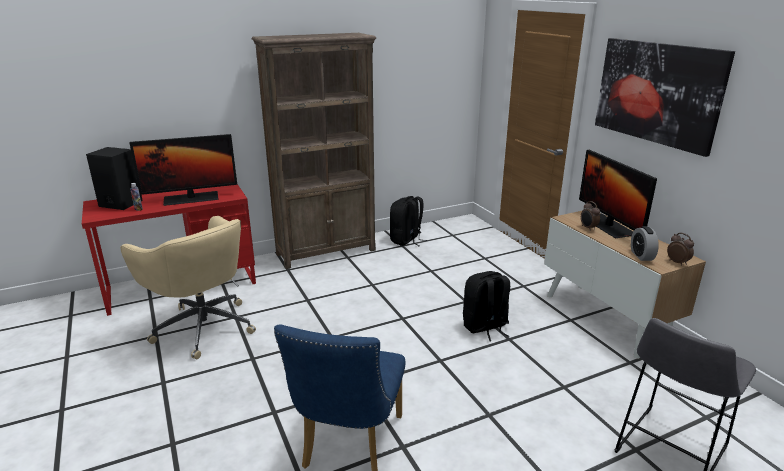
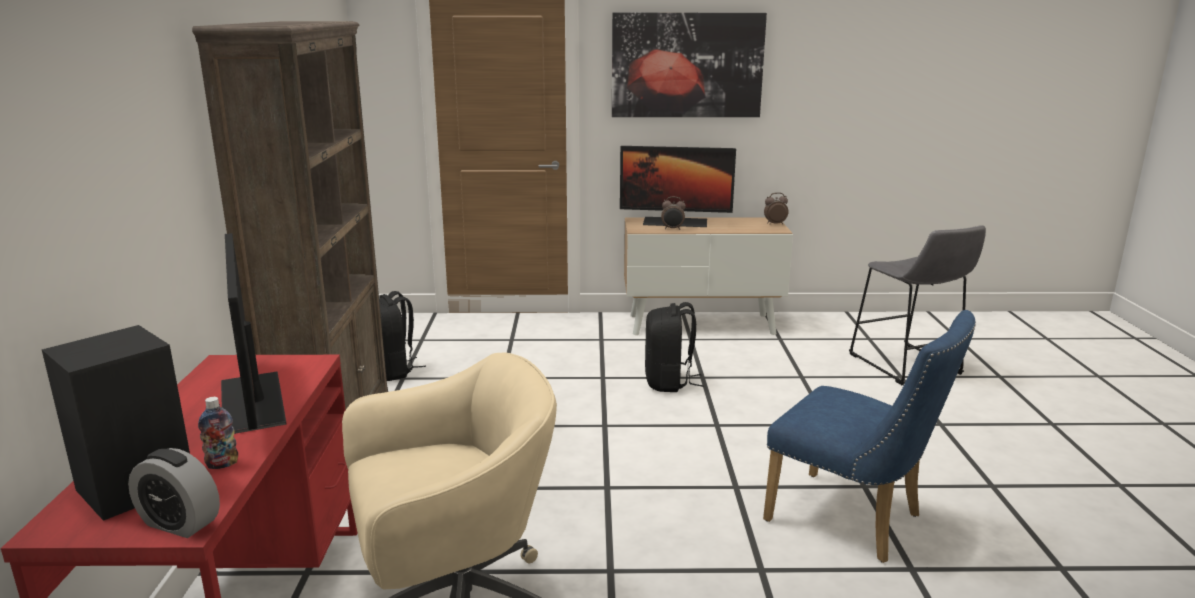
camera: 65 degrees left, 5 degrees down
monitor [130,134,237,206] -> monitor turned 150 degrees clockwise [221,233,286,434]
alarm clock [631,226,659,261] -> alarm clock moved to [128,448,220,538]

